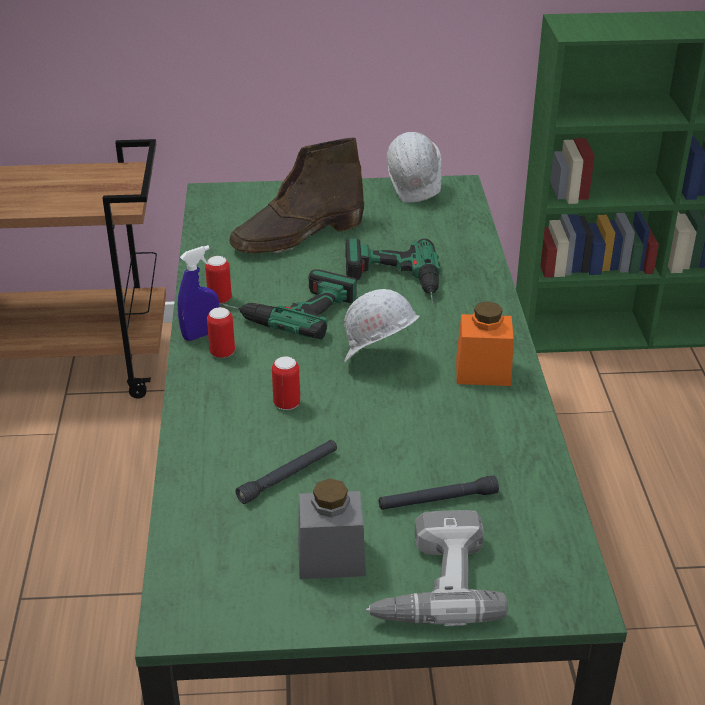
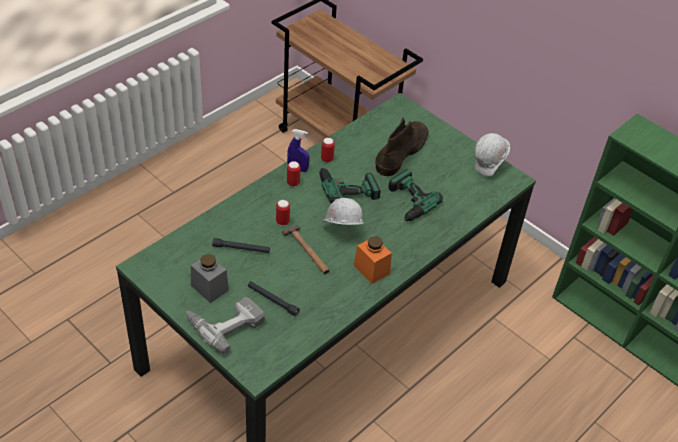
camera: 45 degrees right, 10 degrees up
brown boot [229,138,364,254] -> brown boot turned 105 degrees clockwise [376,118,429,176]
none -> hammer [282,225,329,274]

